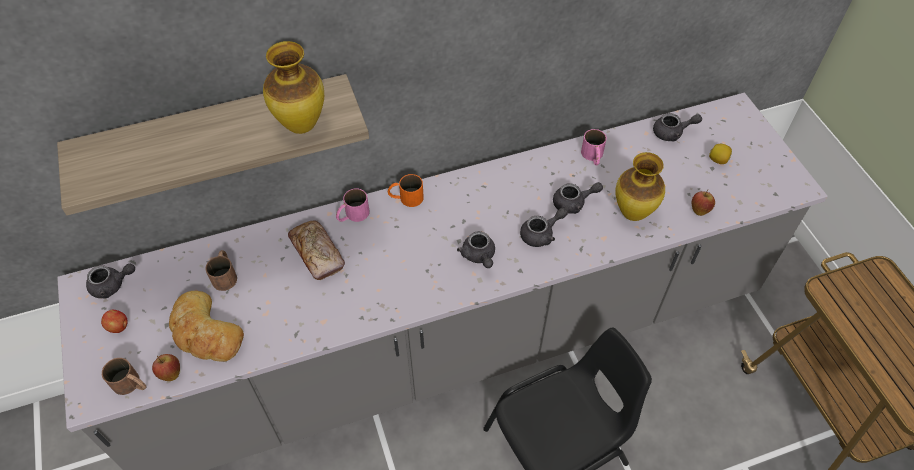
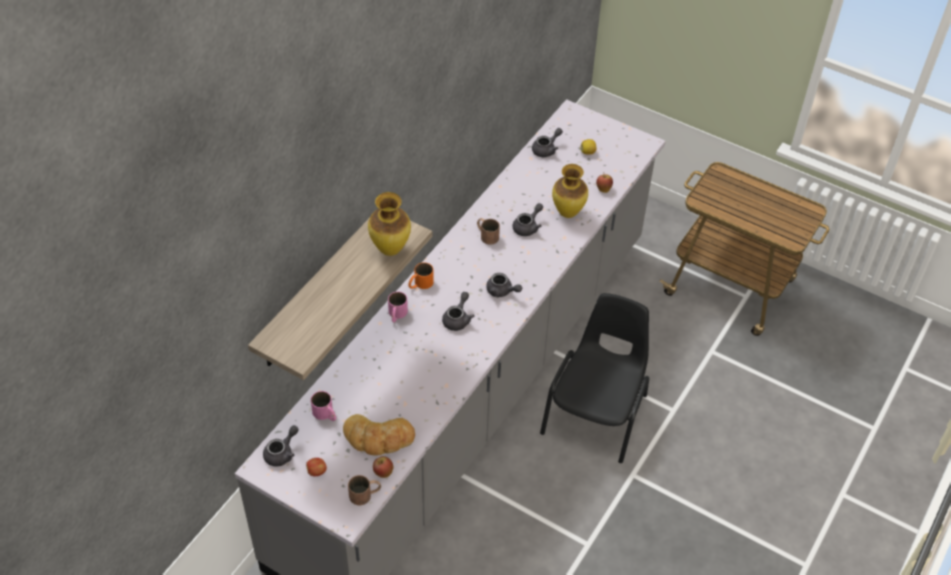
camera: 40 degrees left, 5 degrees down
brown mug [205,250,237,291] -> brown mug moved to [477,218,500,245]
bread [288,220,345,280] -> none
grey teapot [520,208,568,247] -> grey teapot moved to [442,292,474,331]
pink mug [581,129,607,165] -> pink mug moved to [311,391,336,421]

